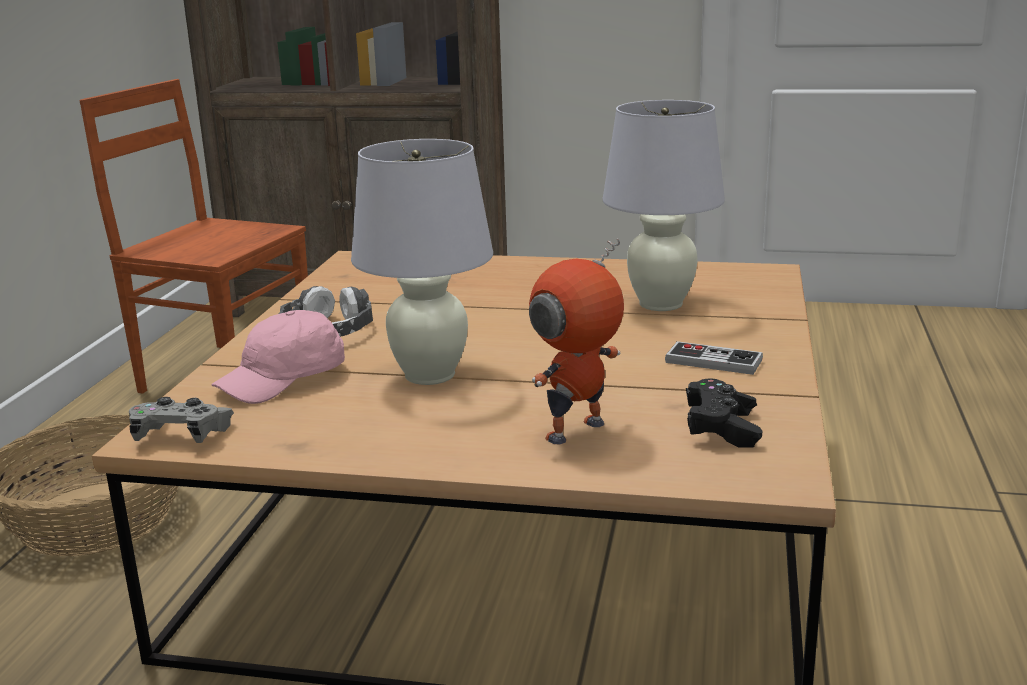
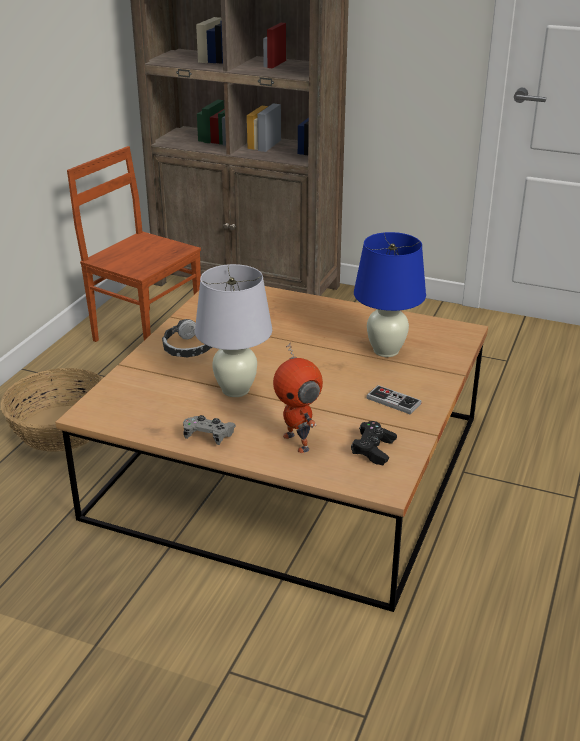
camera: 10 degrees right, 10 degrees up
grey game controller [129,397,234,443] -> grey game controller moved to [183,415,236,445]
pink cap [211,310,345,404] -> none
toy robot [529,239,624,444] -> toy robot turned 90 degrees counterclockwise [273,342,323,453]
white table lamp [603,100,725,311] -> blue table lamp [354,232,426,357]

